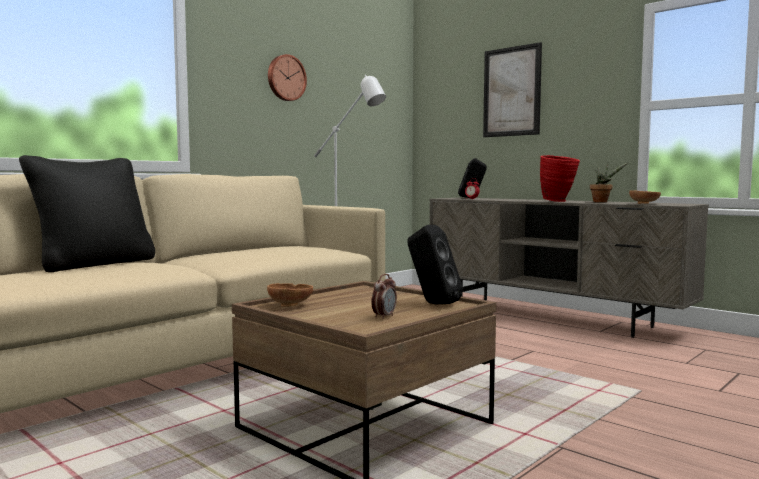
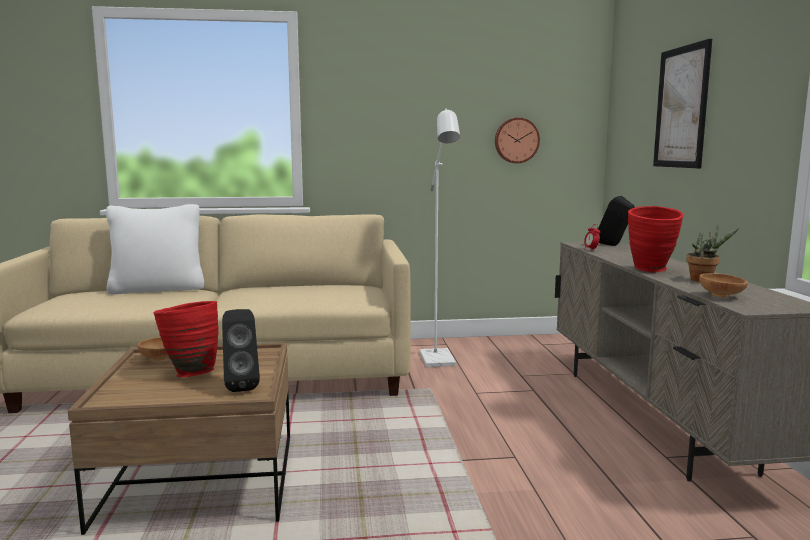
camera: 40 degrees right, 5 degrees up
black pillow [19,155,155,272] -> white pillow [106,204,204,295]
wall clock [268,54,307,101] -> wall clock moved to [495,117,540,163]
alarm clock [371,274,397,319] -> none
none -> red vase [153,301,219,377]

